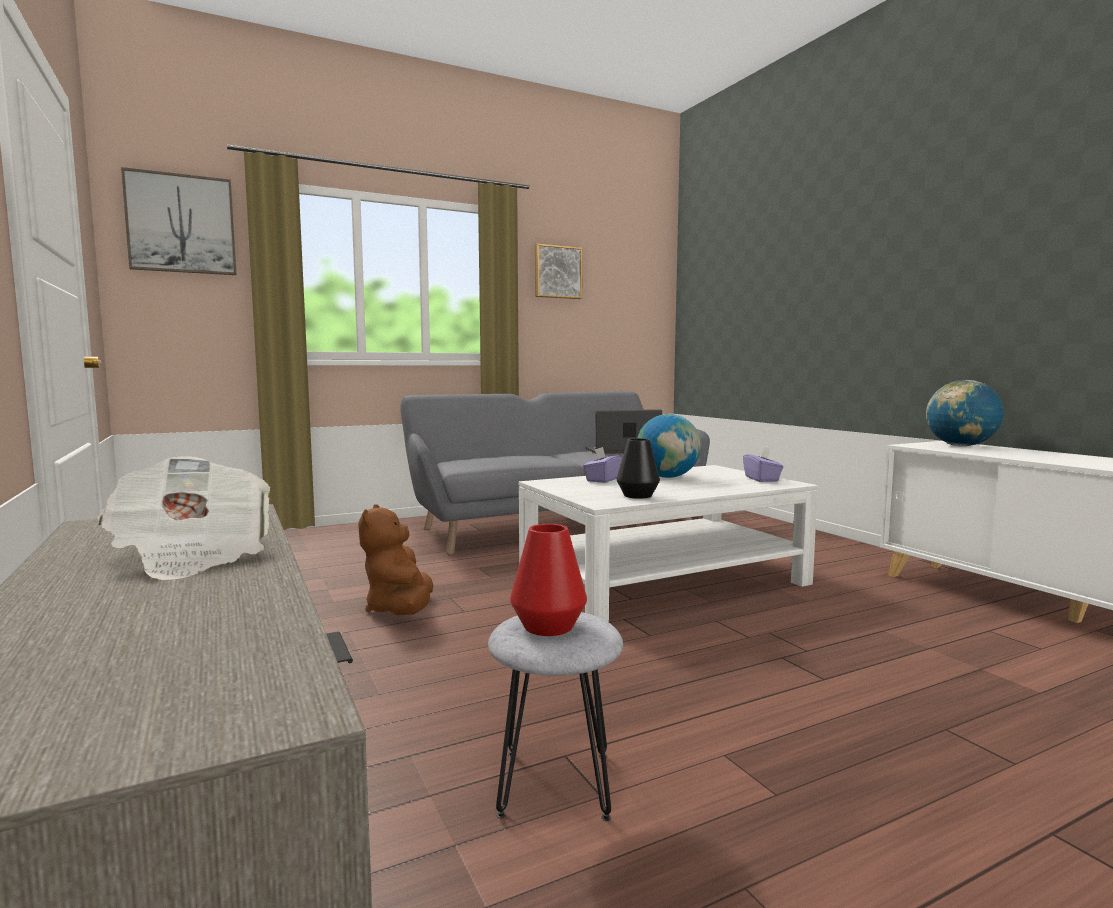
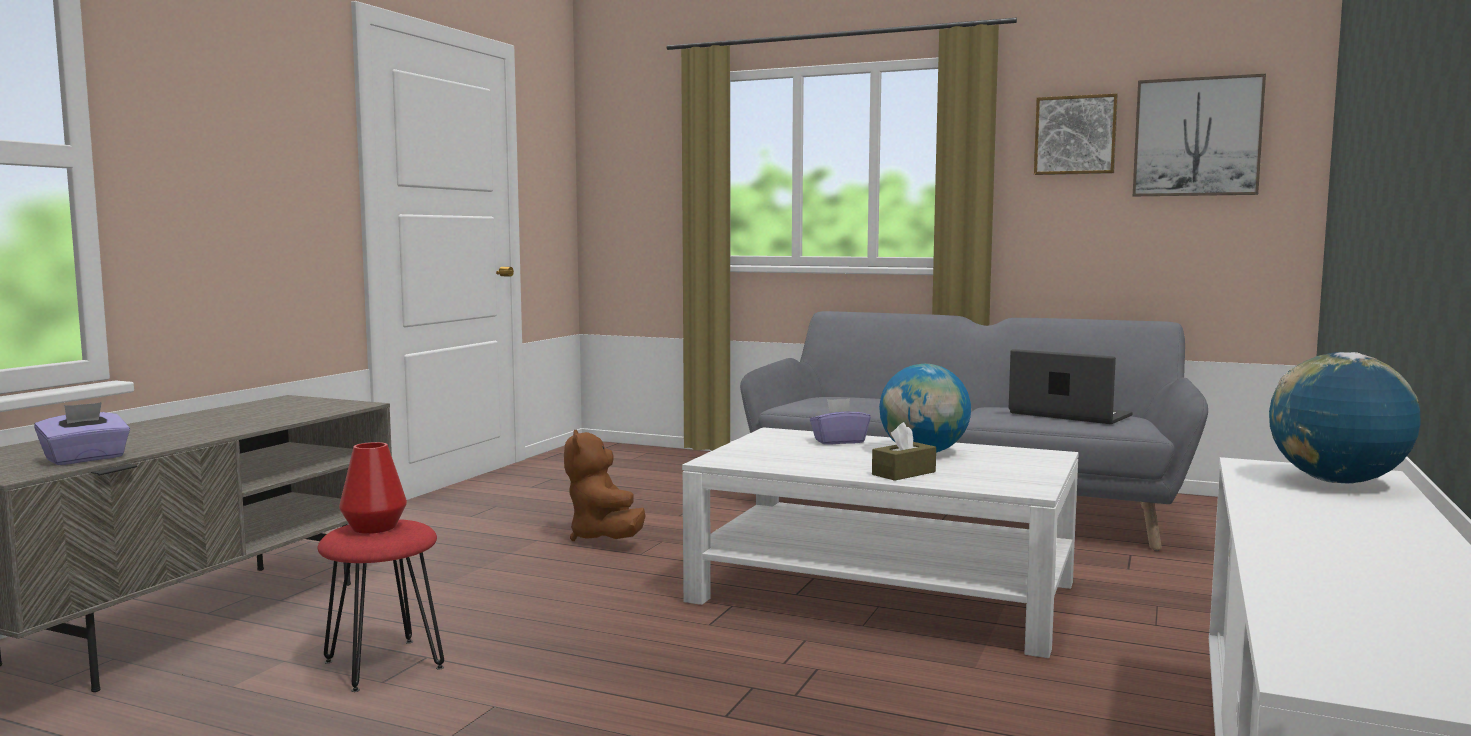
camera: 50 degrees right, 0 degrees up
newspaper [98,456,270,580] -> none
picture [121,167,236,275] -> picture moved to [1133,74,1266,196]
brown plush toy [358,504,434,615] -> brown plush toy turned 60 degrees counterclockwise [564,430,646,541]
grey stool [488,612,623,821] -> red stool [317,519,444,692]
black vase [616,438,660,499] -> none
purple tissue box [743,447,783,482] -> purple tissue box moved to [34,402,130,465]
none -> brown tissue box [872,422,936,481]

